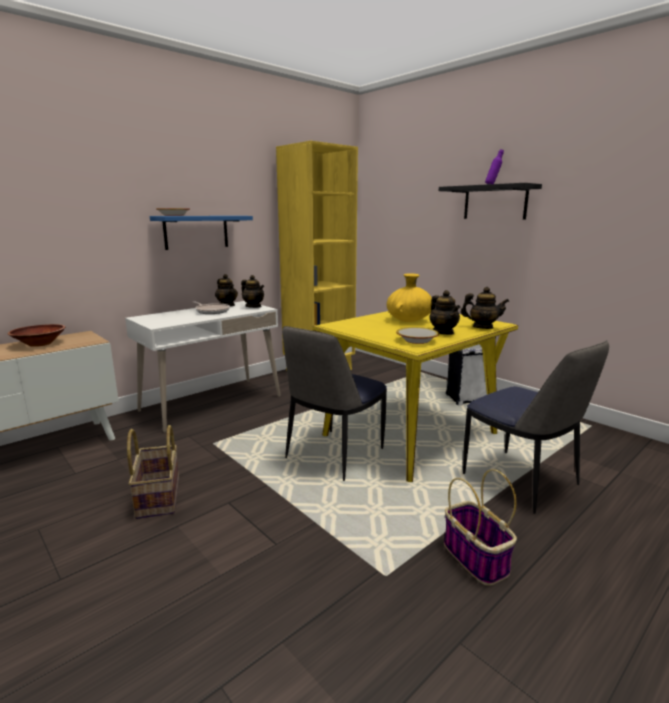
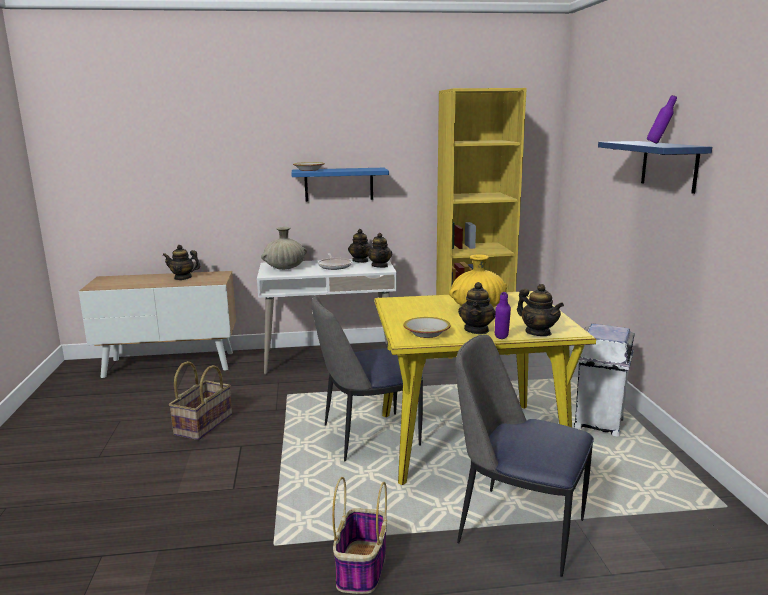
camera: 35 degrees right, 0 degrees up
brown bowl [7,324,65,347] -> teapot [163,245,201,280]
black shelf [439,183,542,219] -> blue shelf [598,141,712,194]
chair [463,340,609,514] -> chair turned 120 degrees clockwise [455,335,594,577]
none -> beige vase [261,227,307,270]
none -> purple bottle [495,292,511,339]

